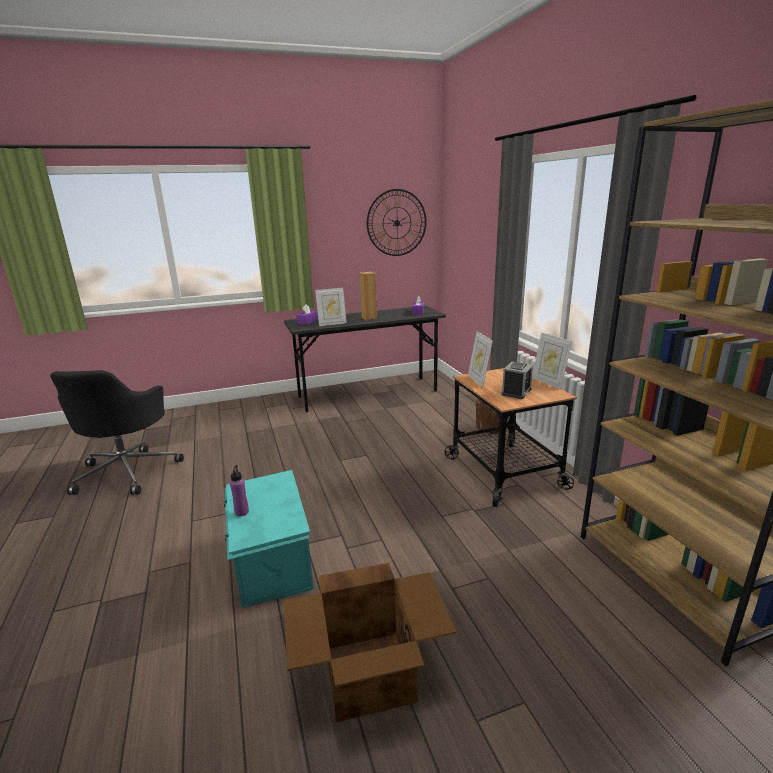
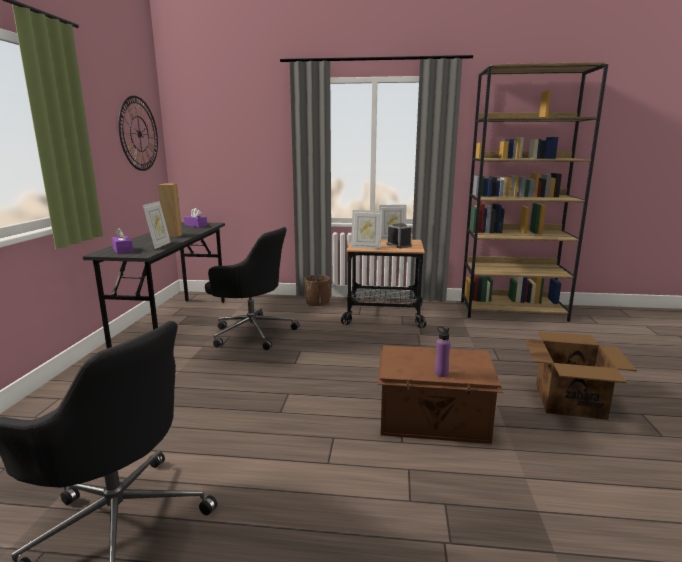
camera: 65 degrees left, 5 degrees down
turquoise storage box [223,470,314,608] -> brown storage box [377,345,503,444]
none -> black office chair [205,227,299,350]

